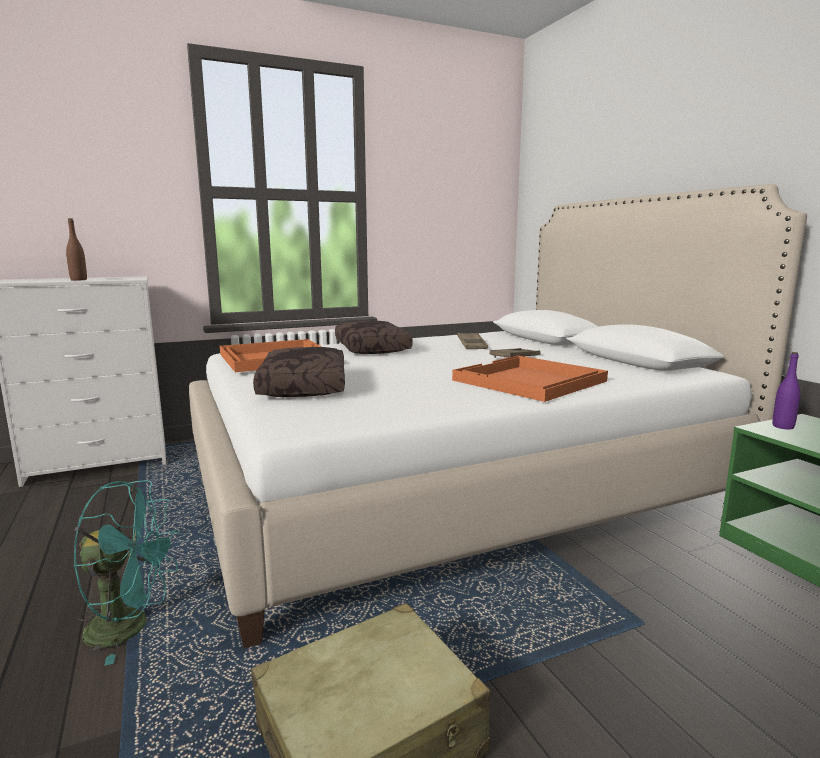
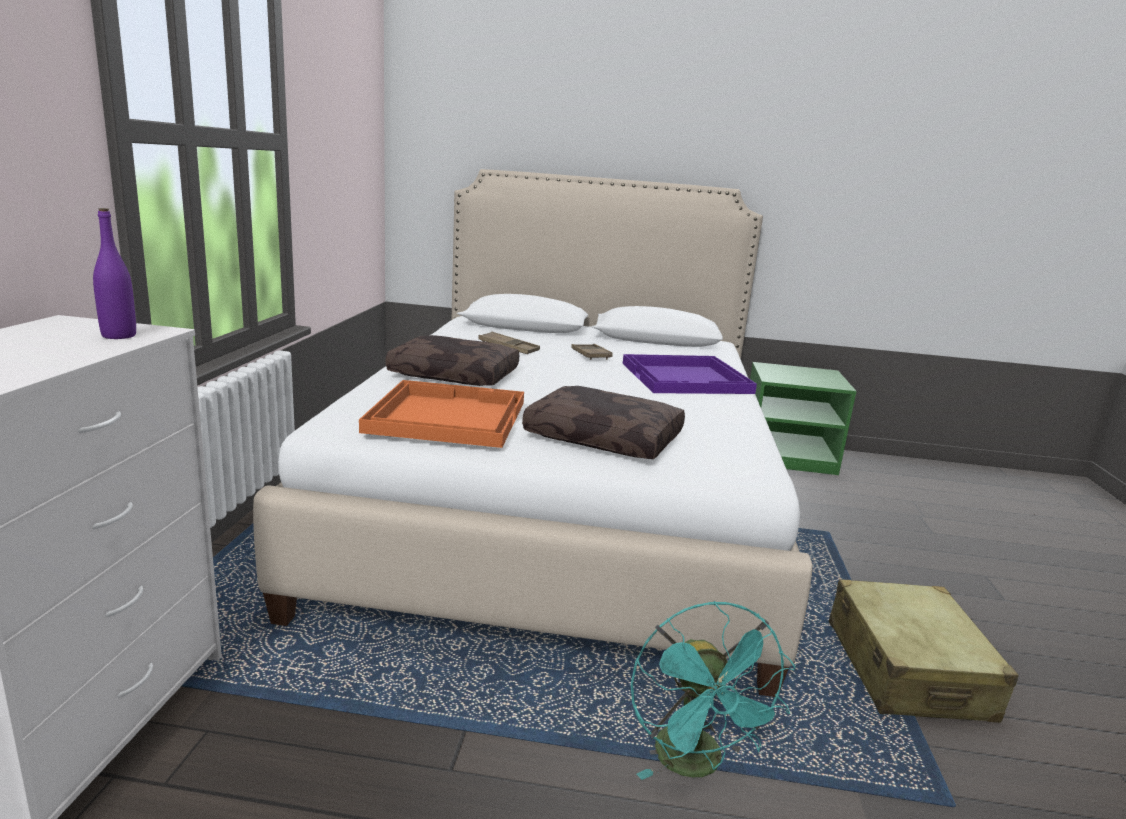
camera: 60 degrees left, 5 degrees up
brown bottle [66,218,87,281] -> none
turquoise fan [74,480,179,666] -> turquoise fan turned 135 degrees clockwise [631,601,796,780]
orange tray [452,356,608,402] -> purple tray [623,354,757,394]
purple bottle [773,352,800,429] -> purple bottle moved to [93,208,136,339]

